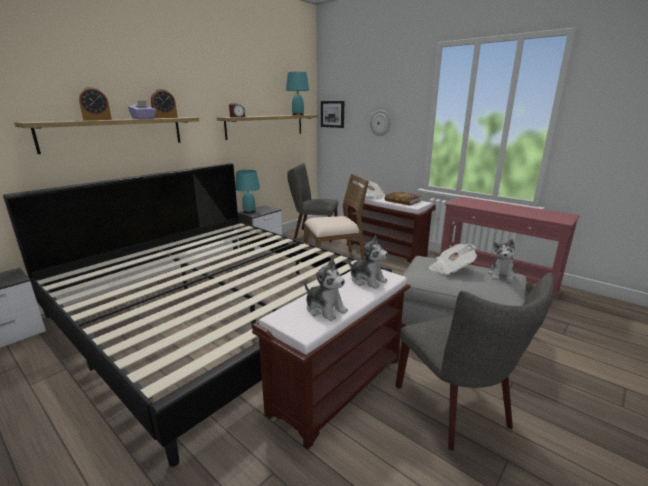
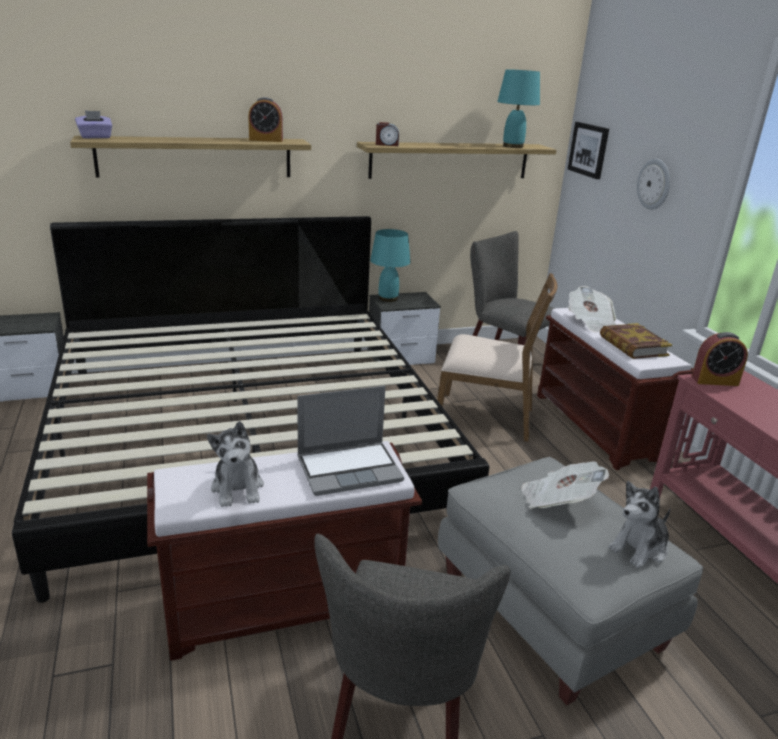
camera: 30 degrees right, 5 degrees up
alarm clock [79,87,112,120] -> alarm clock moved to [692,332,748,386]
purple tissue box [128,100,156,119] -> purple tissue box moved to [75,111,112,138]
plush toy [347,235,388,289] -> laptop [297,386,404,496]

